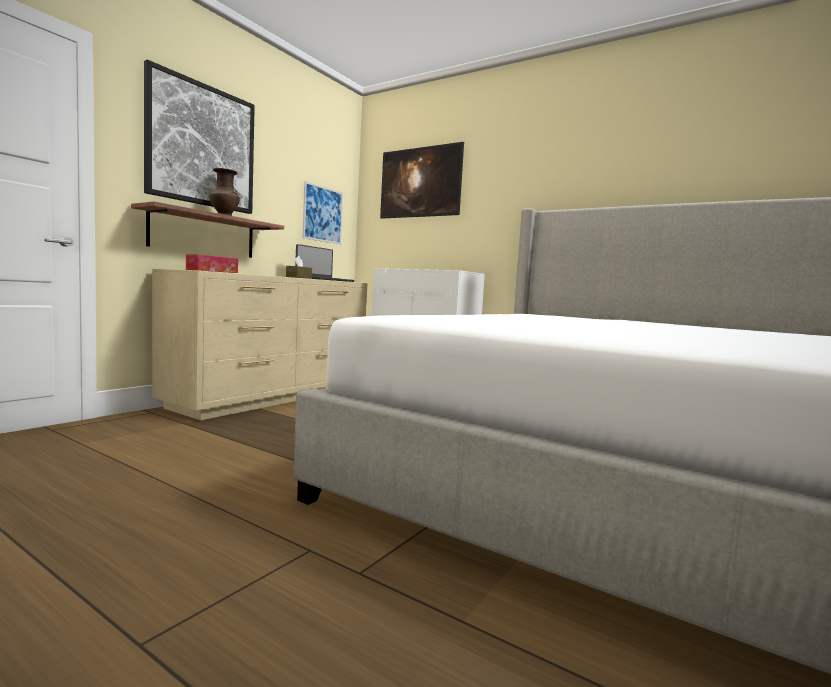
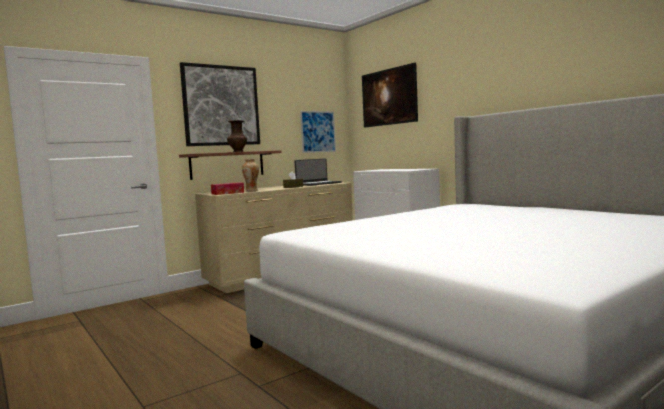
camera: 20 degrees right, 0 degrees up
none -> vase [242,159,259,192]

